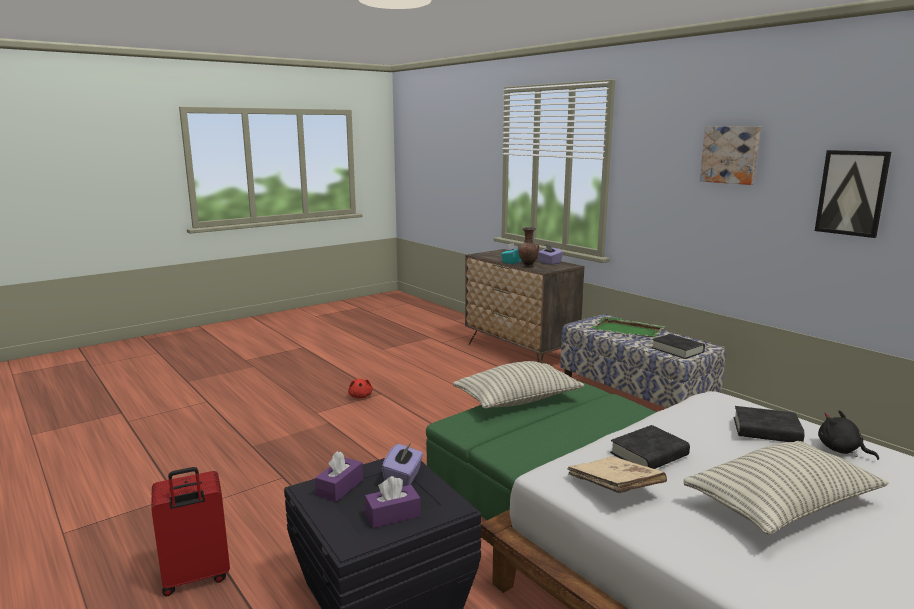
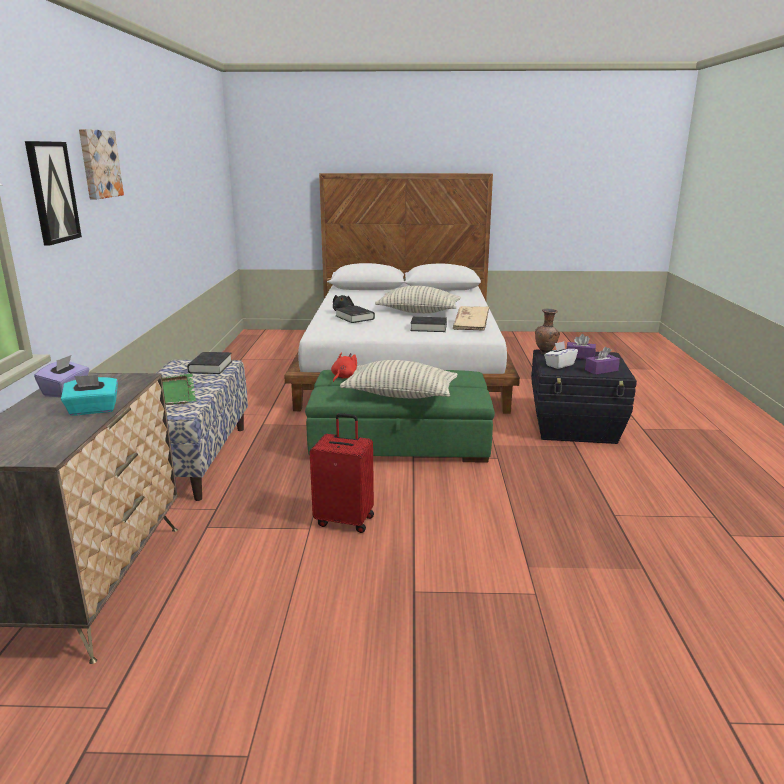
camera: 140 degrees left, 5 degrees up
red suitcase [151,467,230,596] -> red suitcase moved to [310,413,374,533]
red plush toy [348,379,373,399] -> red plush toy moved to [331,352,357,382]
purple tissue box [382,443,423,487] -> white tissue box [544,341,578,369]
brown vase [518,227,539,267] -> brown vase moved to [535,309,560,355]
picture [815,150,891,238] -> picture moved to [25,141,82,245]

